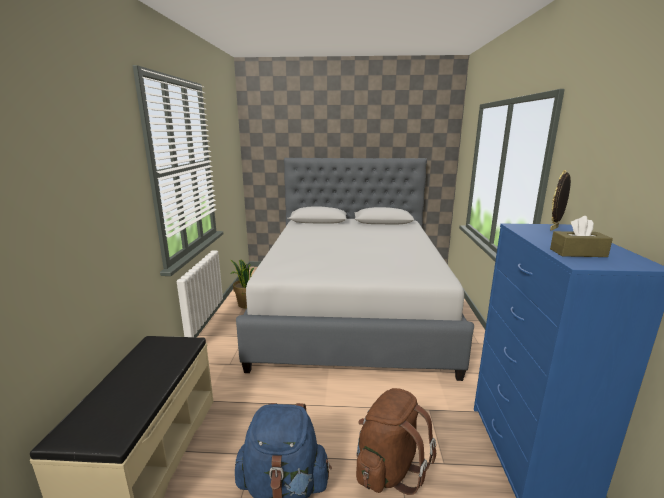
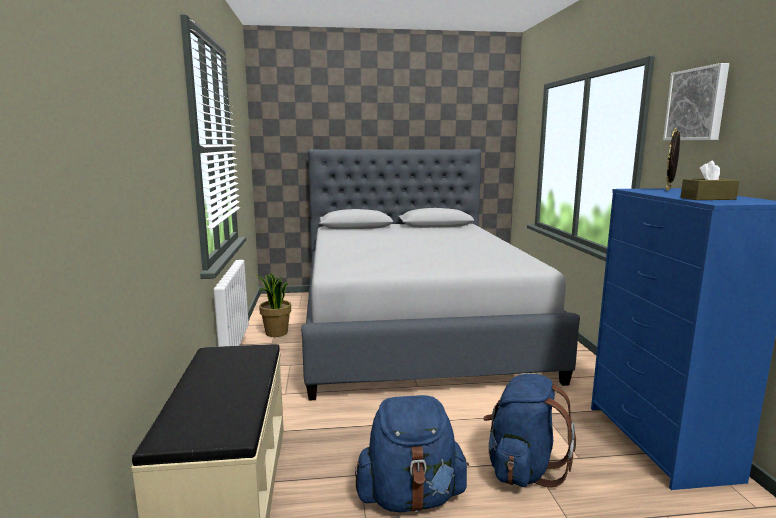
camera: 10 degrees left, 5 degrees down
brown backpack [356,388,436,495] -> blue backpack [483,374,576,487]
none -> picture [663,63,729,140]

